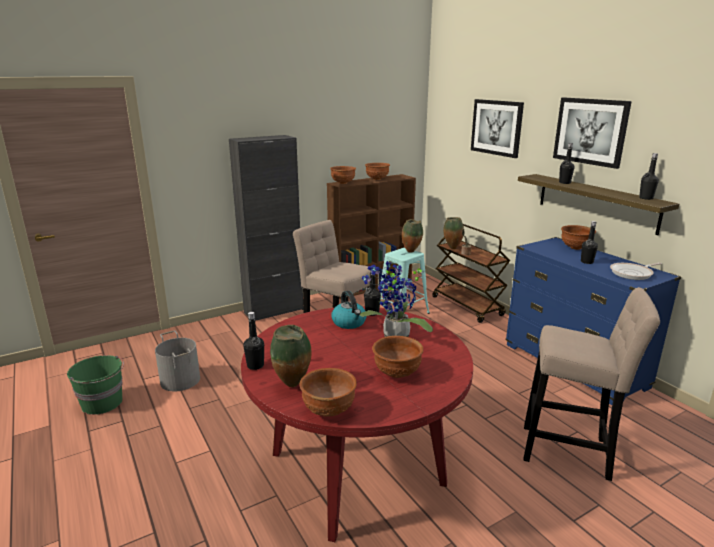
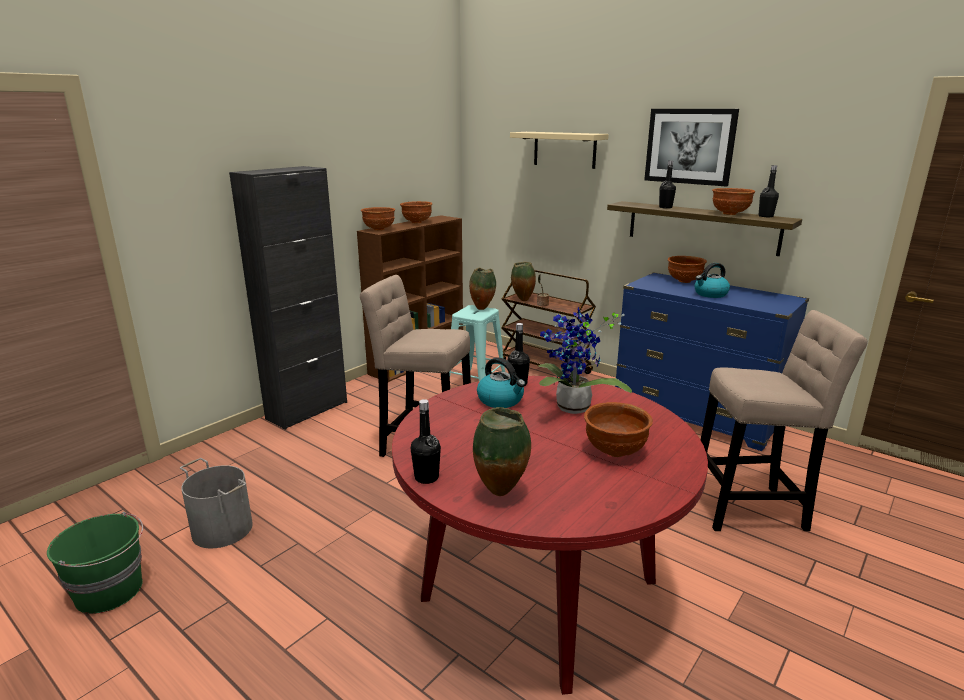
camera: 20 degrees left, 0 degrees up
brown bowl [300,368,357,417] -> brown bowl moved to [712,188,755,215]
picture [471,99,524,158] -> beige shelf [510,132,609,169]
black bottle [581,221,598,264] -> kettle [694,263,730,298]
frying pan [610,263,662,280] -> none

